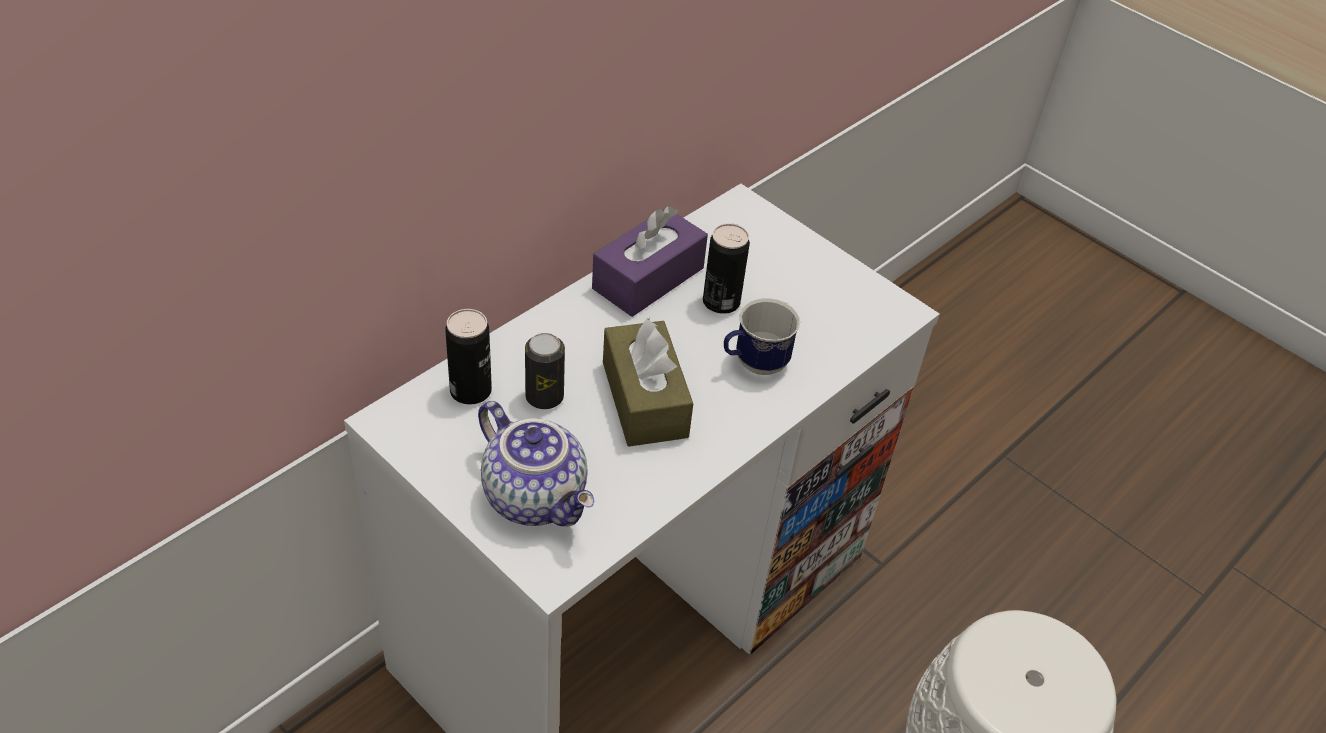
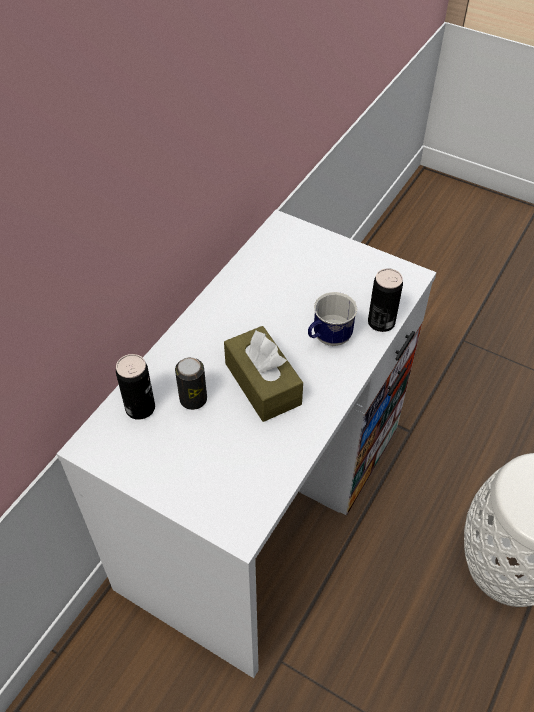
camera: 10 degrees left, 5 degrees up
teapot [478,401,594,526] -> none
purple tissue box [592,206,708,317] -> none
can [703,223,750,314] -> can moved to [368,268,403,332]

